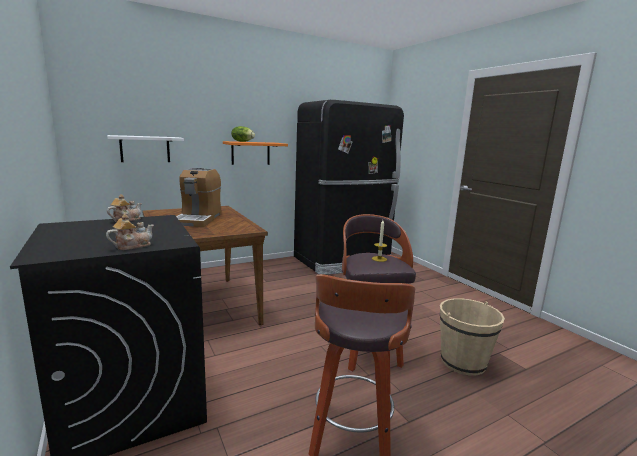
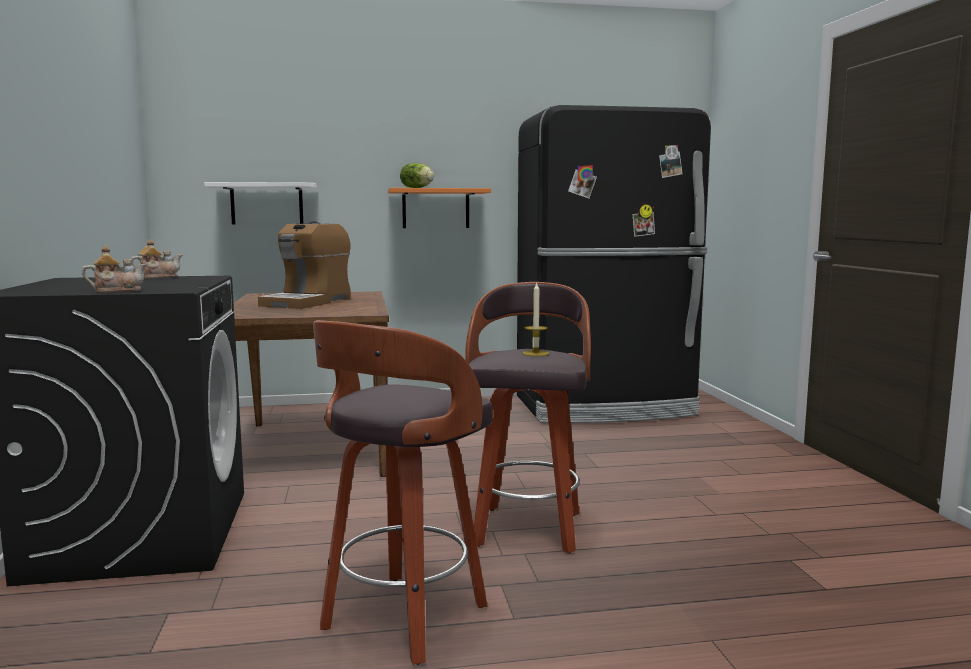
camera: 20 degrees right, 5 degrees down
beige bucket [440,298,505,375] -> none

